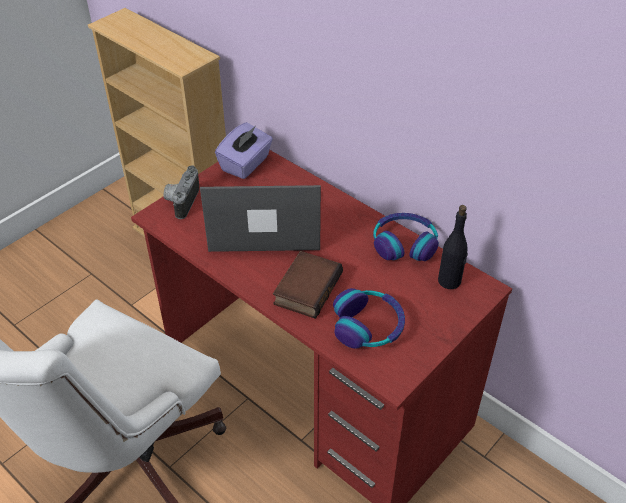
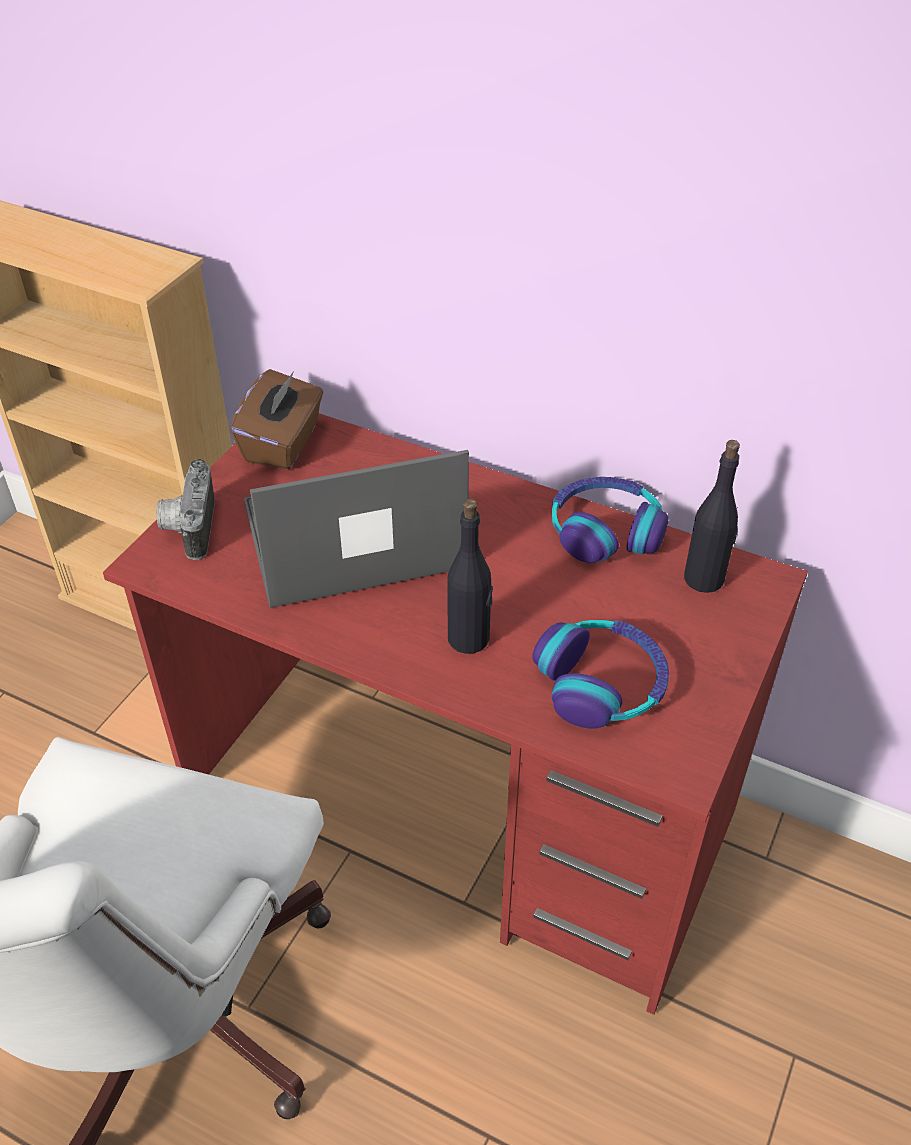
camera: 15 degrees left, 0 degrees up
purple tissue box [215,122,273,179] -> brown tissue box [230,369,323,469]
book [273,251,343,319] -> black bottle [447,499,493,654]

